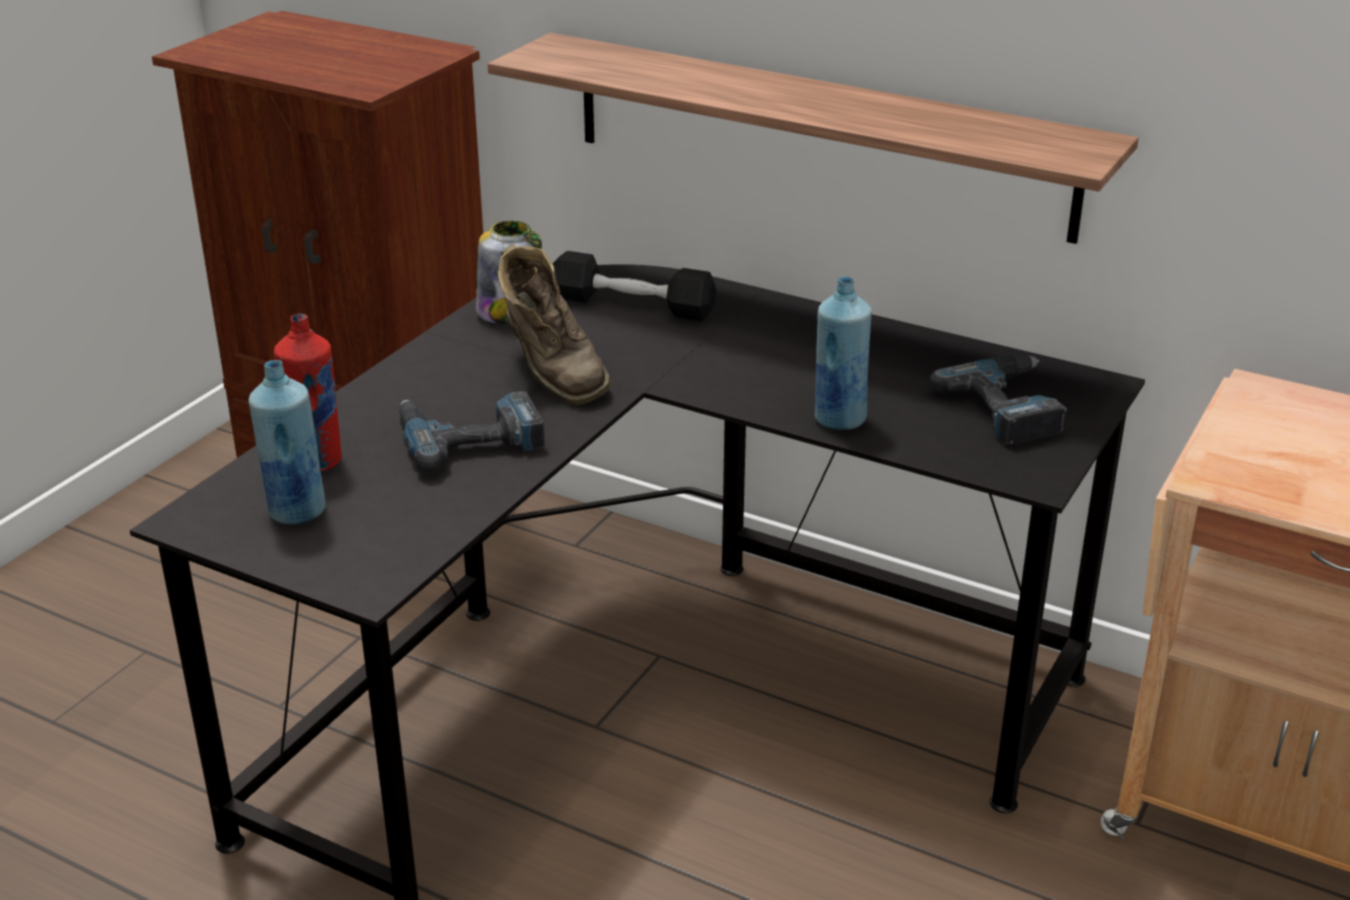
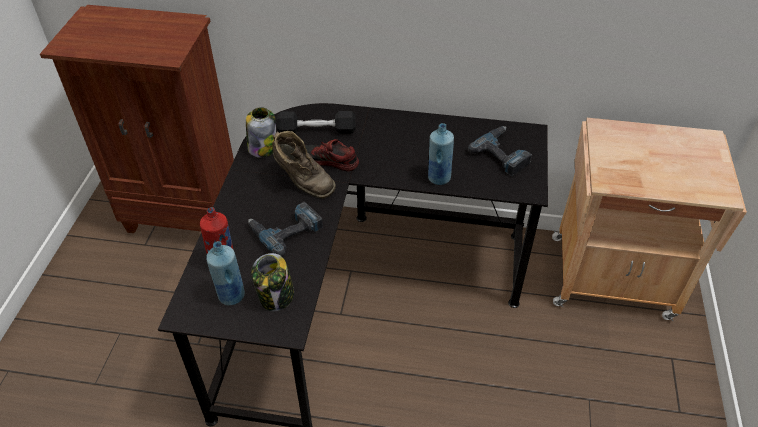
camera: 20 degrees left, 15 degrees up
shelf [488,33,1139,244] -> none
none -> jar [251,253,294,311]
none -> shoe [305,139,359,172]

